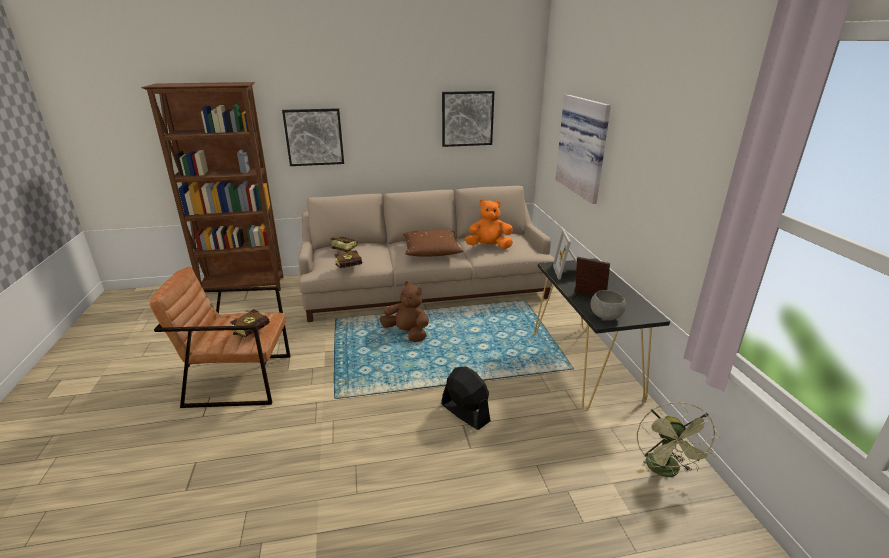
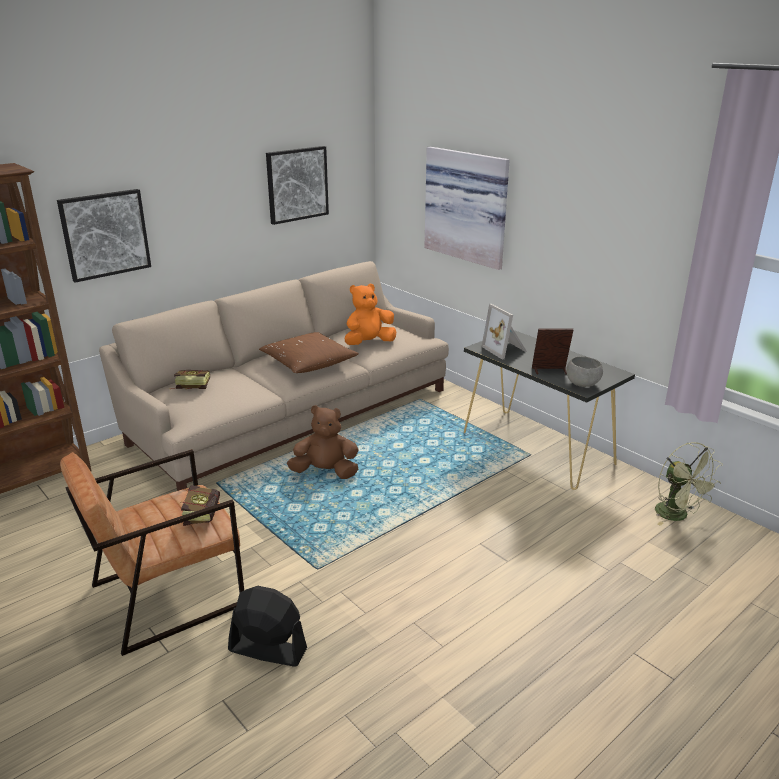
camera: 30 degrees left, 0 degrees up
book [334,250,364,268] -> none
black fan [441,366,491,430] -> black fan moved to [228,586,307,667]

